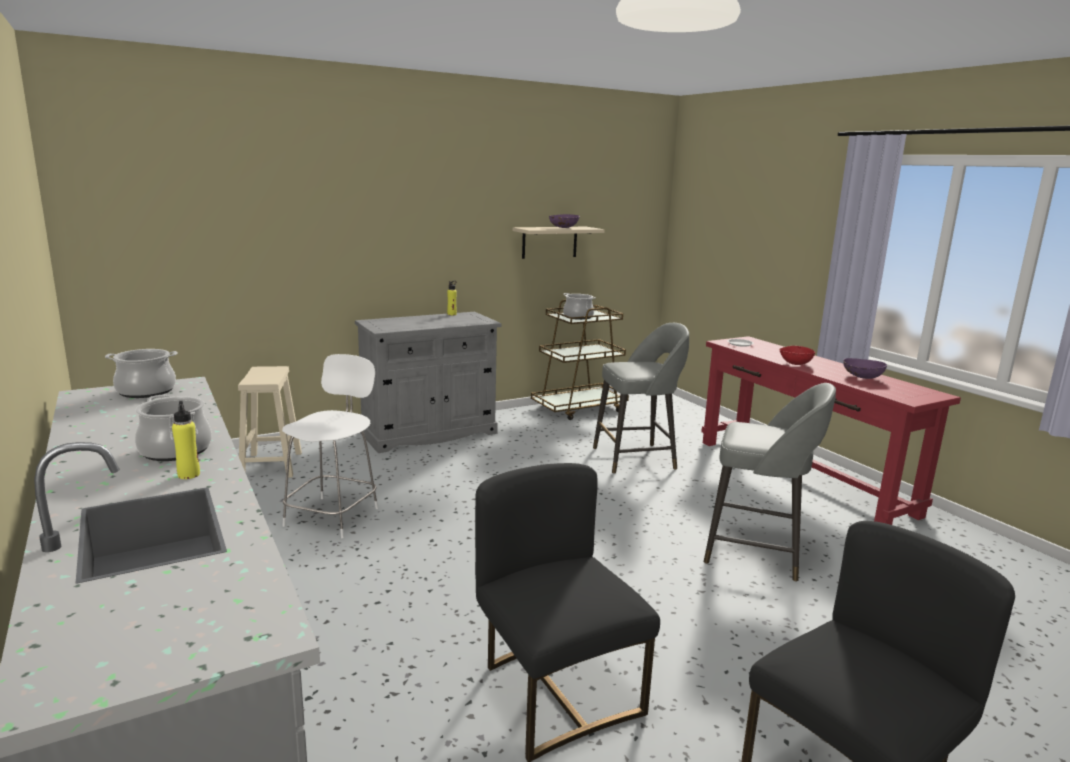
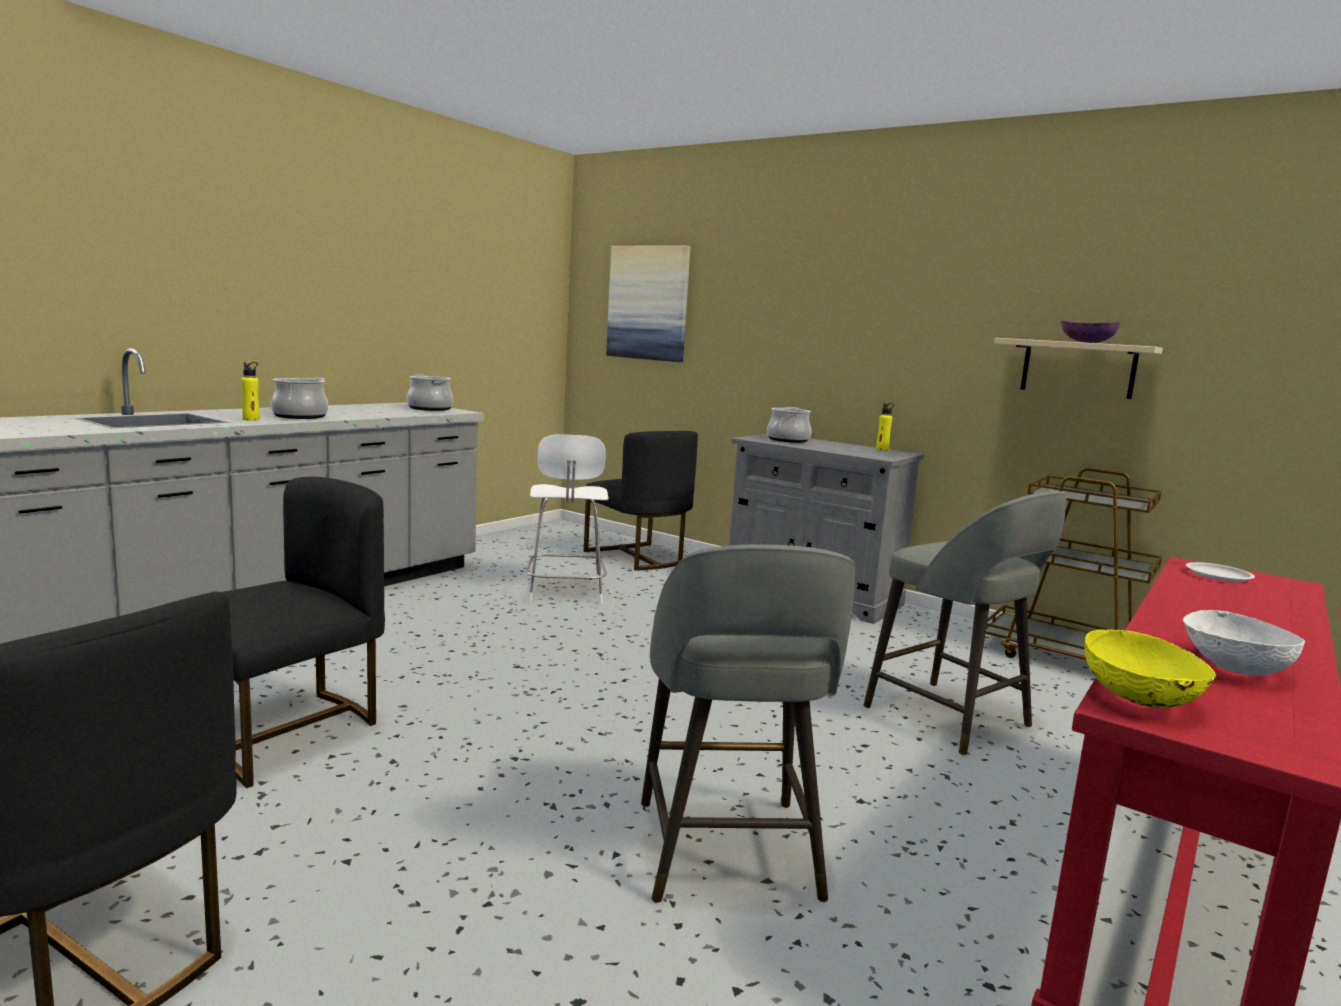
camera: 65 degrees right, 5 degrees down
beige stool [238,366,302,478] -> black chair [584,431,698,571]
white chair [282,354,378,538] -> white chair turned 90 degrees clockwise [526,434,608,604]
cooking pot [563,293,596,320] -> cooking pot moved to [767,407,811,443]
red bowl [779,346,815,365] -> none
purple bowl [843,358,887,379] -> white bowl [1183,610,1305,675]
none -> picture [606,245,690,362]
none -> yellow bowl [1084,628,1217,708]

